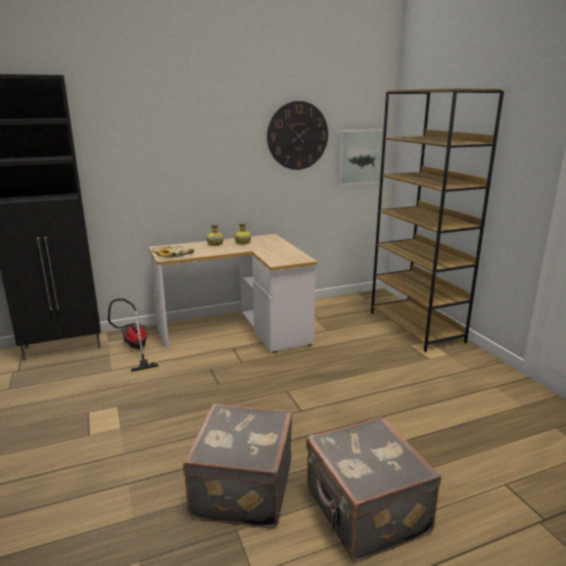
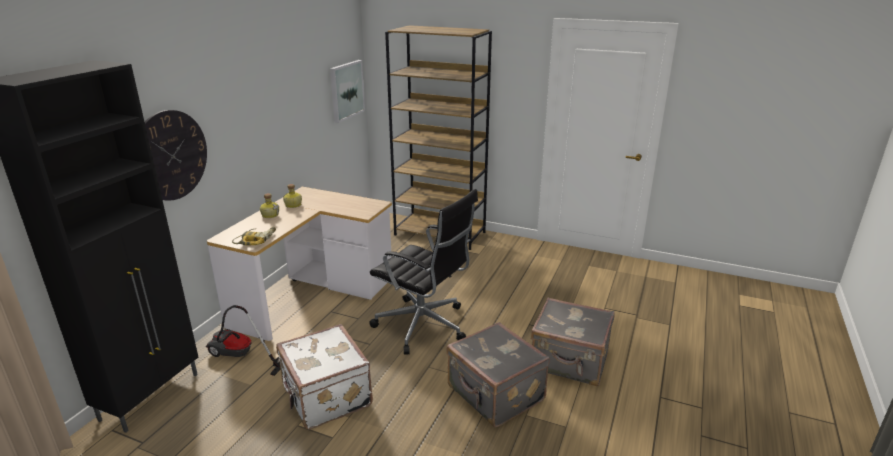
camera: 45 degrees left, 5 degrees up
wall clock [267,101,328,170] -> wall clock moved to [145,110,207,201]
none -> white suitcase [276,324,373,429]
none -> black office chair [369,189,478,355]

